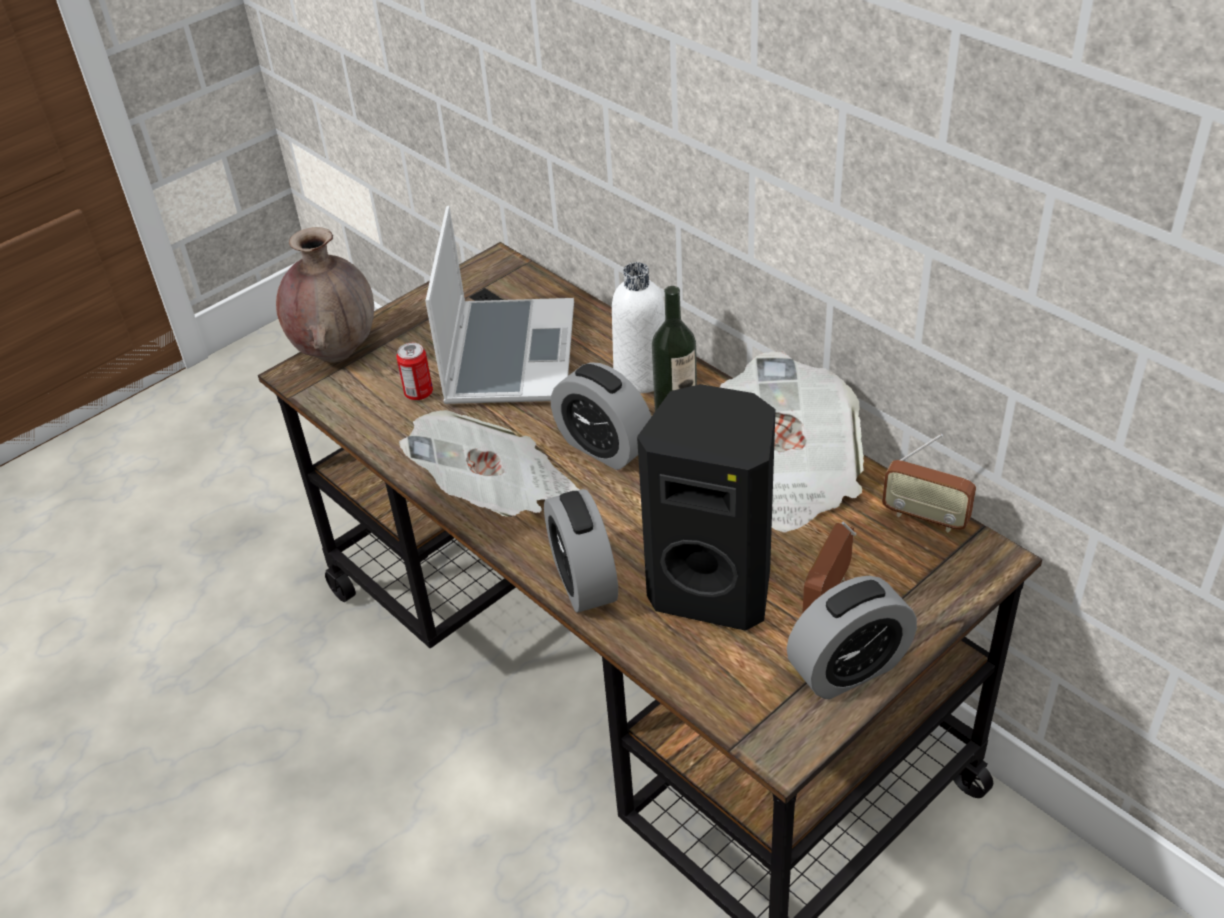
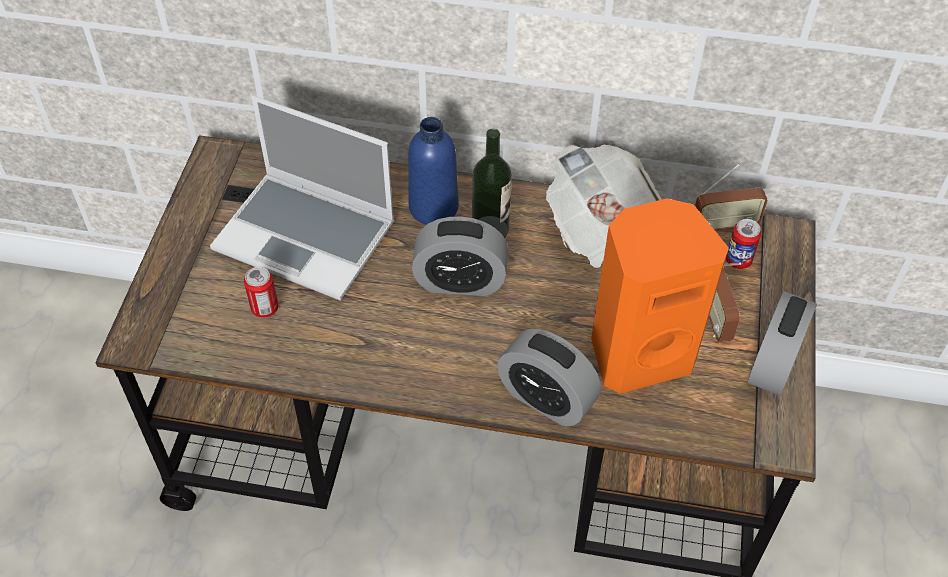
camera: 40 degrees left, 10 degrees up
brown vase [276,227,374,363] -> none
newspaper [399,410,580,517] -> none
laptop [425,206,574,404] -> laptop turned 150 degrees clockwise [210,95,394,301]
white bottle [612,262,665,393] -> blue bottle [408,117,459,225]
black speaker [637,384,776,631] -> orange speaker [591,198,729,394]
none -> can [726,219,761,269]

